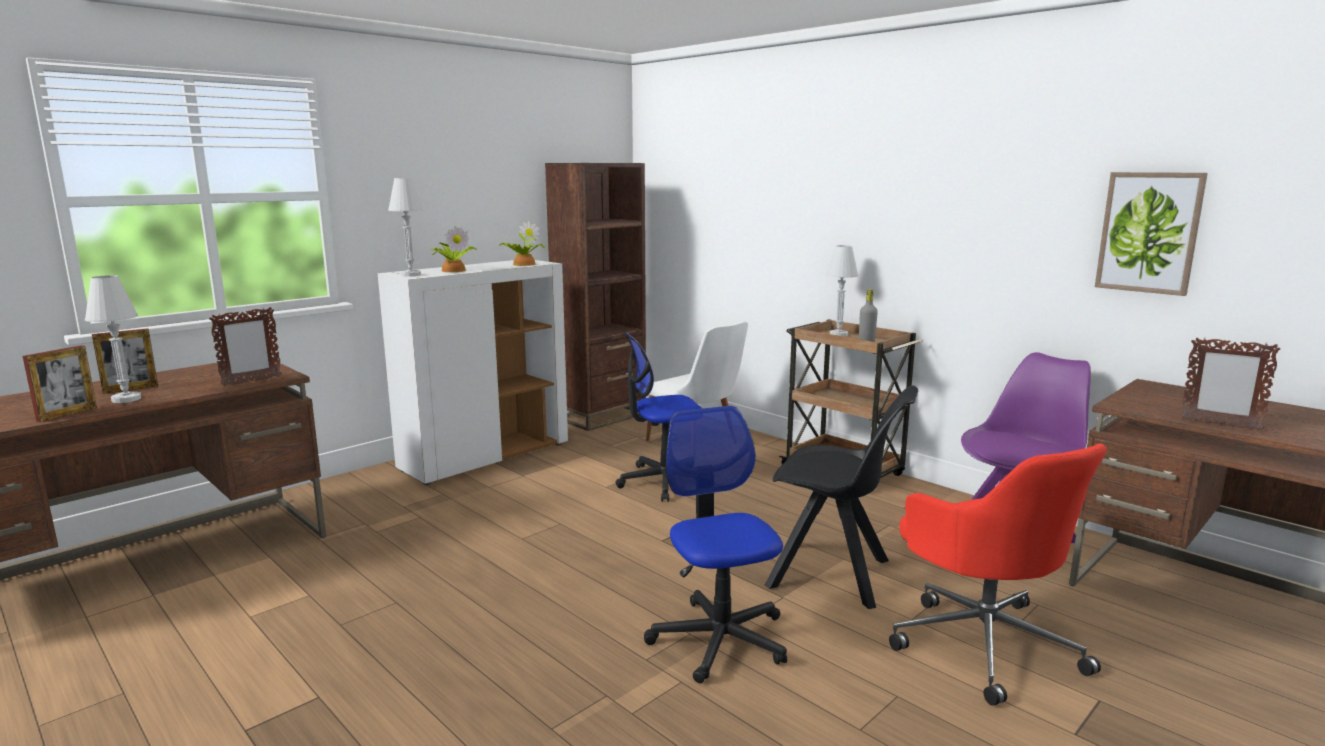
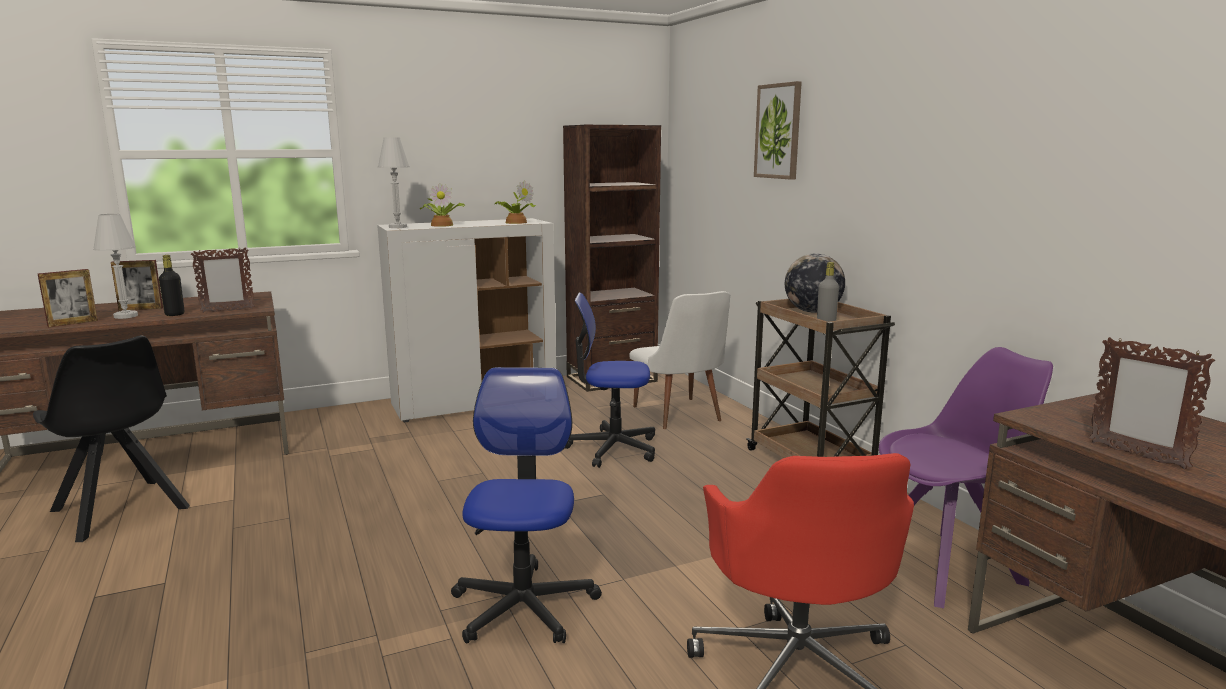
camera: 20 degrees right, 0 degrees up
black chair [765,385,918,609] -> black chair moved to [33,335,190,542]
white table lamp [826,245,858,337] -> globe [785,253,845,313]
picture [1095,172,1208,296] -> picture moved to [754,81,802,180]
none -> black bottle [159,255,185,316]

